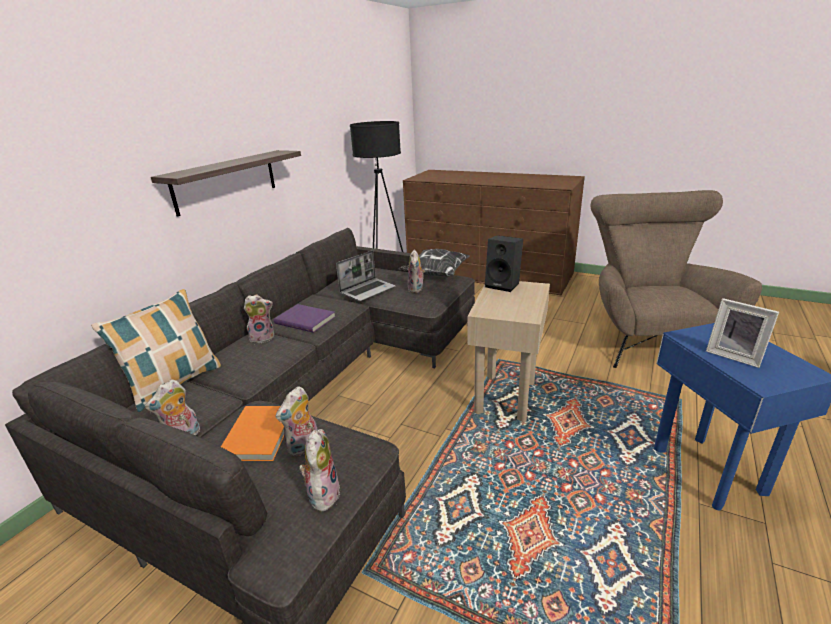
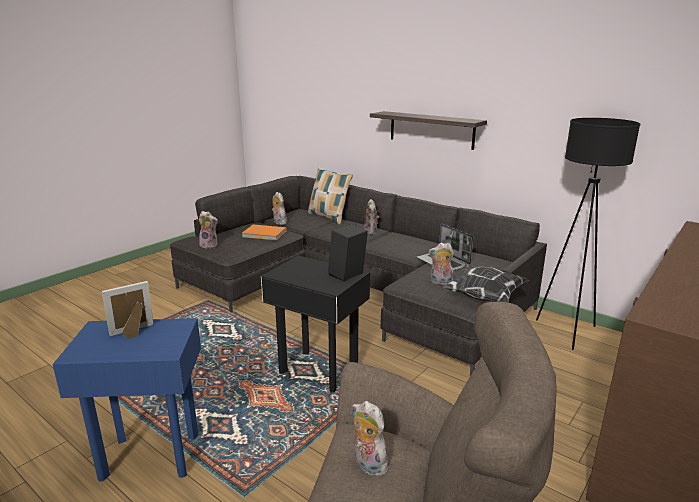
camera: 100 degrees right, 5 degrees down
purple book [274,304,335,333] -> none
plush toy [276,386,318,457] -> plush toy moved to [352,401,388,477]
beige side table [467,281,550,422] -> black side table [261,256,370,392]

